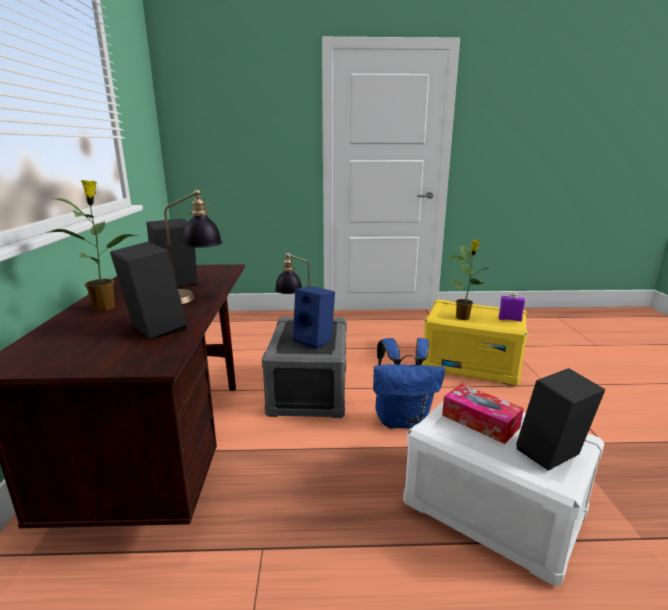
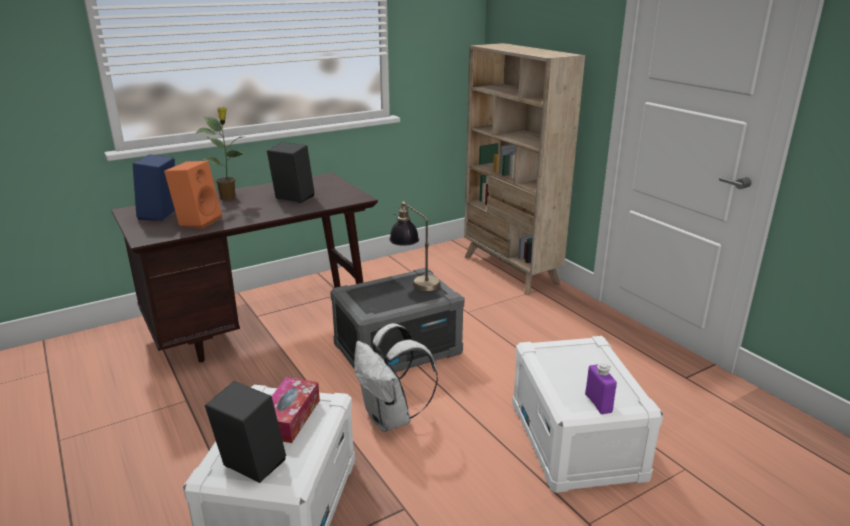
camera: 60 degrees right, 5 degrees up
black speaker [110,242,187,339] -> orange speaker [164,161,222,229]
table lamp [164,190,222,304] -> none
blue speaker [293,286,335,349] -> blue speaker moved to [133,154,175,221]
blue backpack [373,338,445,428] -> white backpack [354,323,438,432]
yellow storage box [422,299,528,386] -> white storage box [512,336,663,493]
potted plant [447,240,491,320] -> none
none -> beige bookcase [464,43,585,295]

